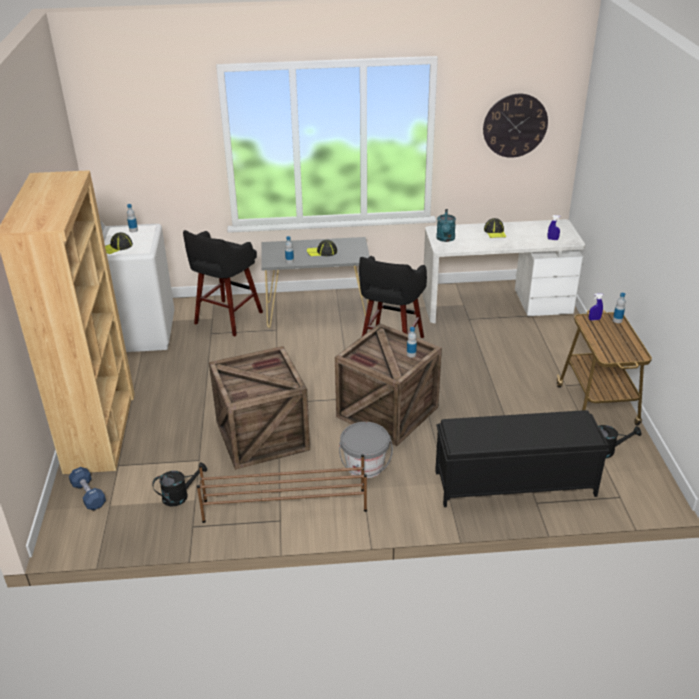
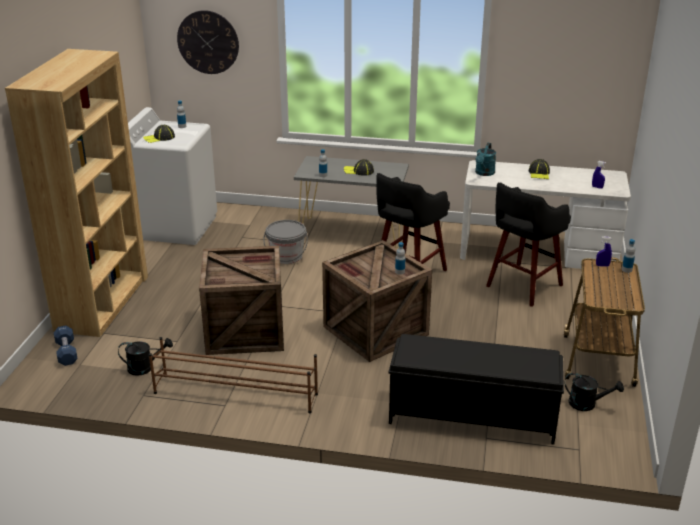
camera: 15 degrees right, 5 degrees down
black stool [183,230,263,336] -> black stool moved to [486,182,571,307]
grey bucket [339,422,393,478] -> grey bucket moved to [264,220,308,264]
wall clock [483,94,548,158] -> wall clock moved to [177,10,239,74]

